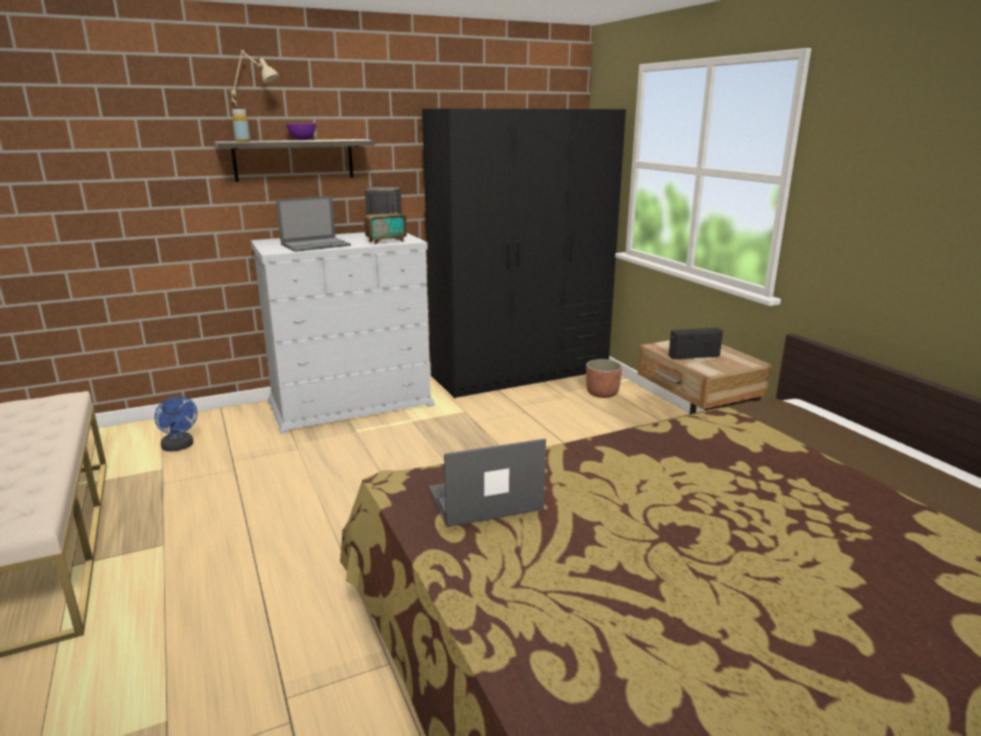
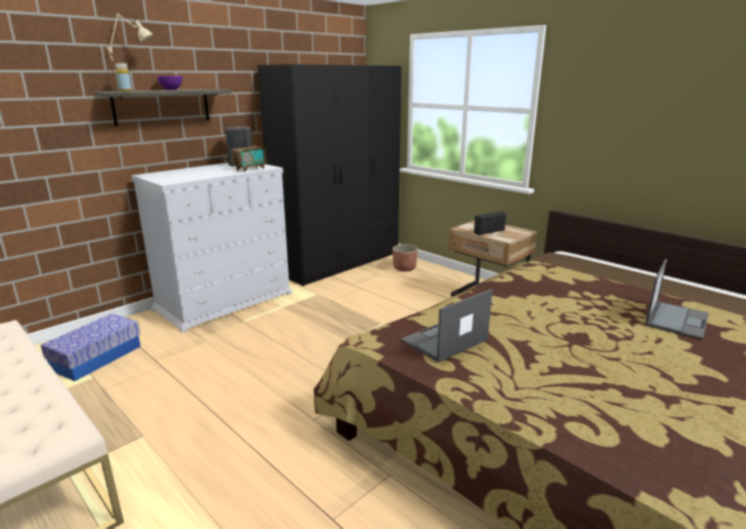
camera: 20 degrees left, 0 degrees up
blue fan [154,396,198,452] -> storage box [41,314,141,381]
laptop [276,196,351,252] -> laptop moved to [645,259,709,340]

